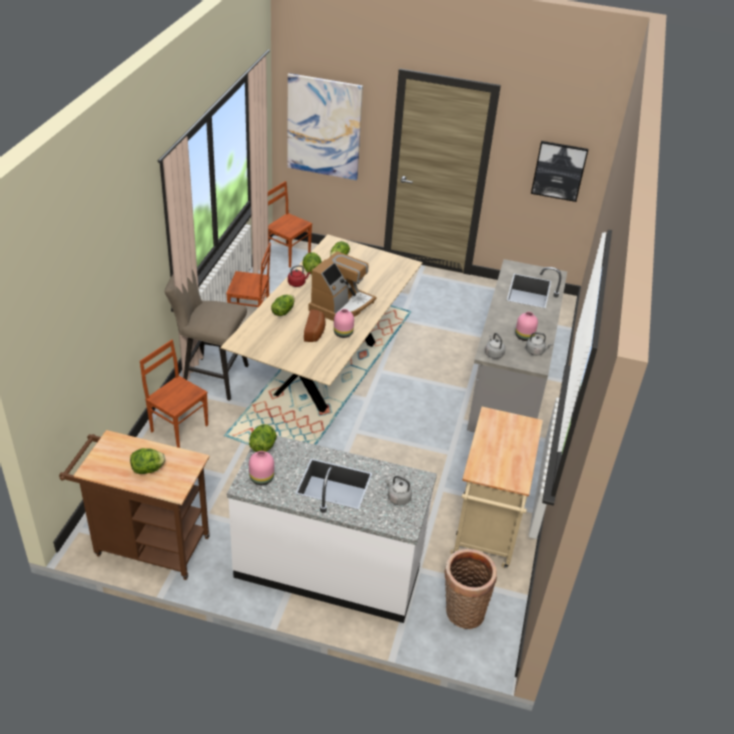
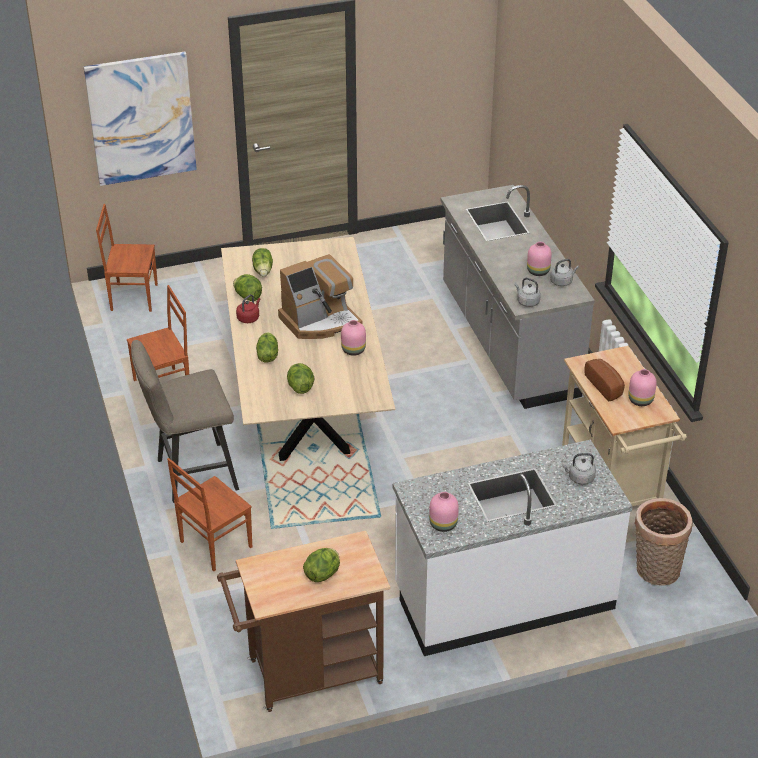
camera: 30 degrees left, 0 degrees up
brown chair [140,340,208,448] -> brown chair turned 45 degrees counterclockwise [167,458,252,571]
lettuce [249,424,277,452] -> lettuce moved to [287,363,314,394]
bread [304,309,326,342] -> bread moved to [584,359,625,401]
coffee machine [308,251,377,321] -> coffee machine turned 60 degrees clockwise [278,254,363,339]
picture [531,141,588,202] -> none
none -> pink vase [628,369,657,406]

